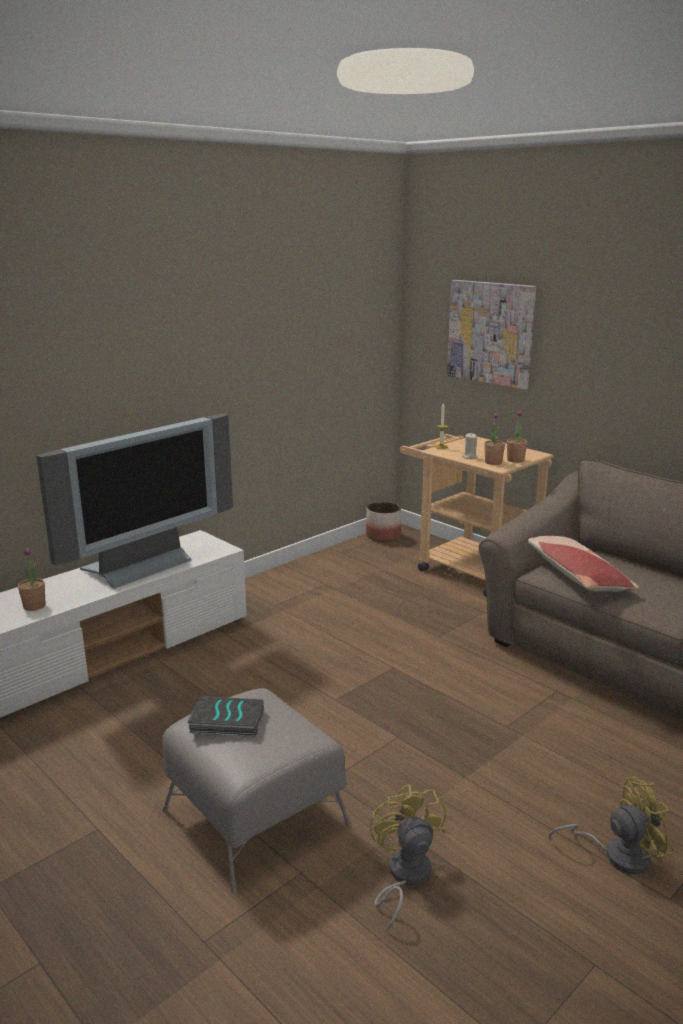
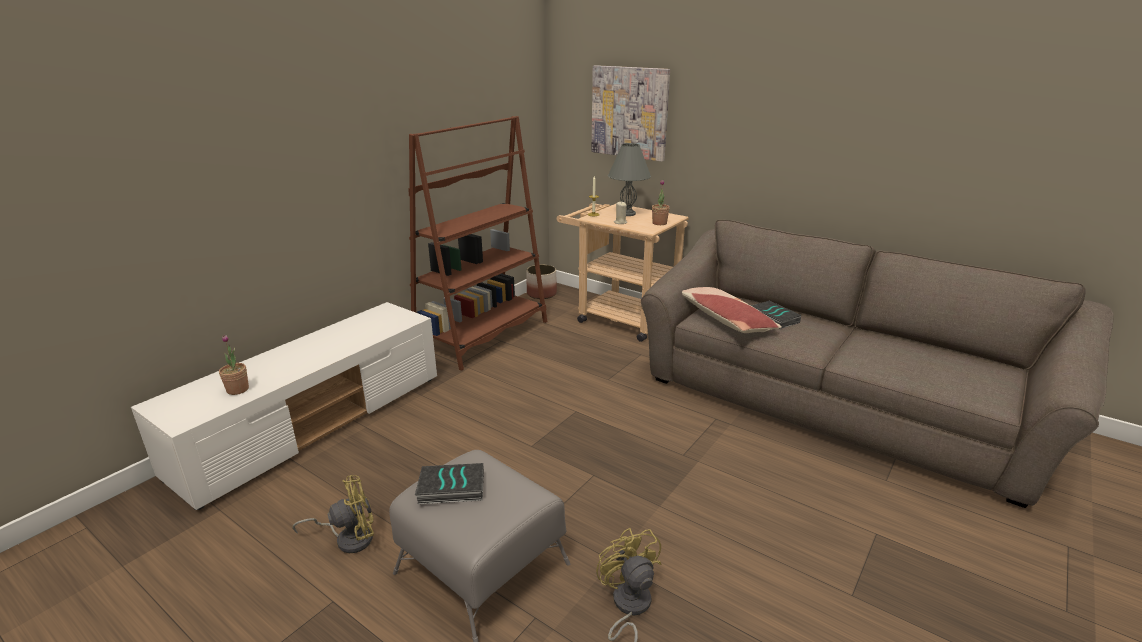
camera: 10 degrees left, 5 degrees up
television [36,414,233,589] -> none
potted plant [484,413,505,465] -> none
yellow fan [549,777,674,874] -> yellow fan moved to [292,475,374,553]
none -> brown bookcase [409,116,547,370]
none -> grey table lamp [608,143,651,216]
none -> book [751,301,801,329]

